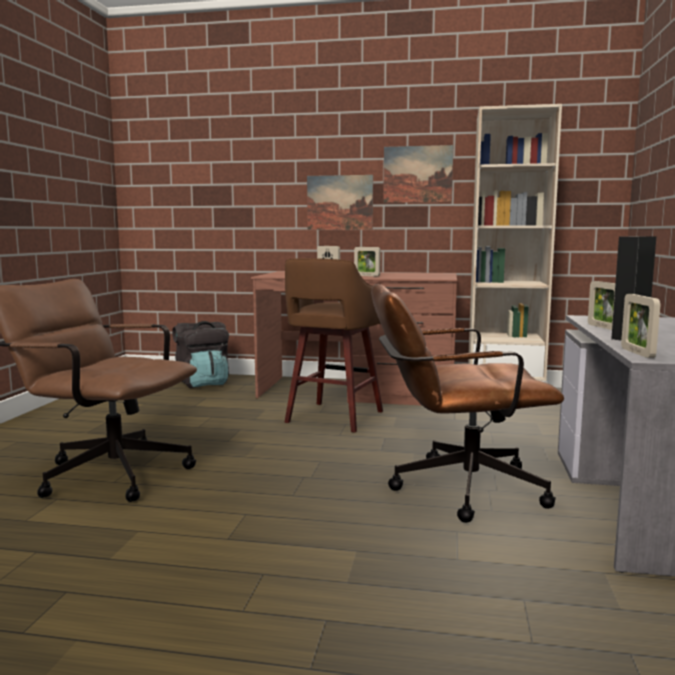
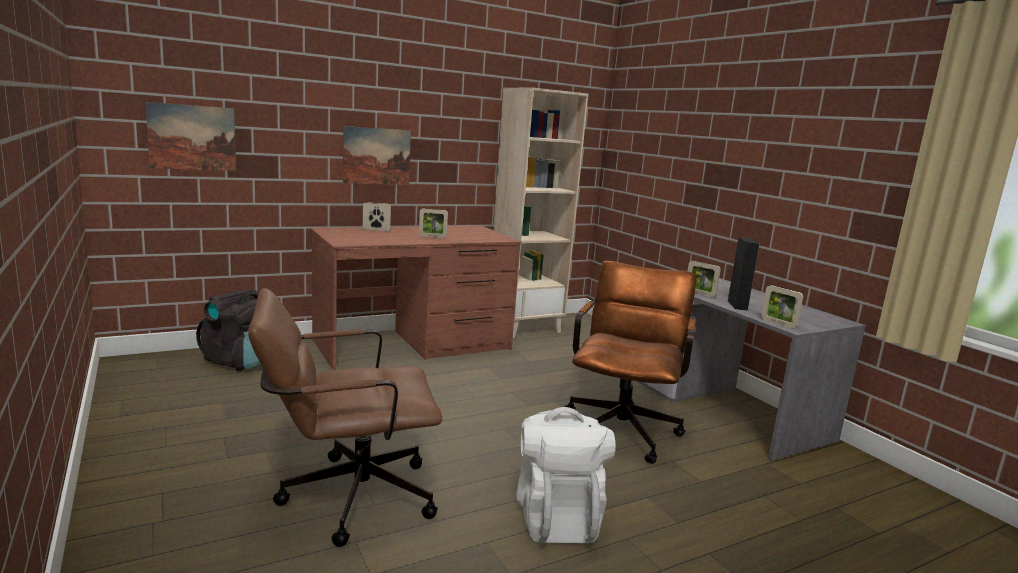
camera: 40 degrees left, 5 degrees up
brown stool [285,258,383,432] -> none
brown office chair [371,284,564,523] -> brown office chair turned 150 degrees clockwise [564,261,697,464]
picture [383,145,453,203] -> picture moved to [145,102,236,171]
none -> white backpack [517,407,615,543]

